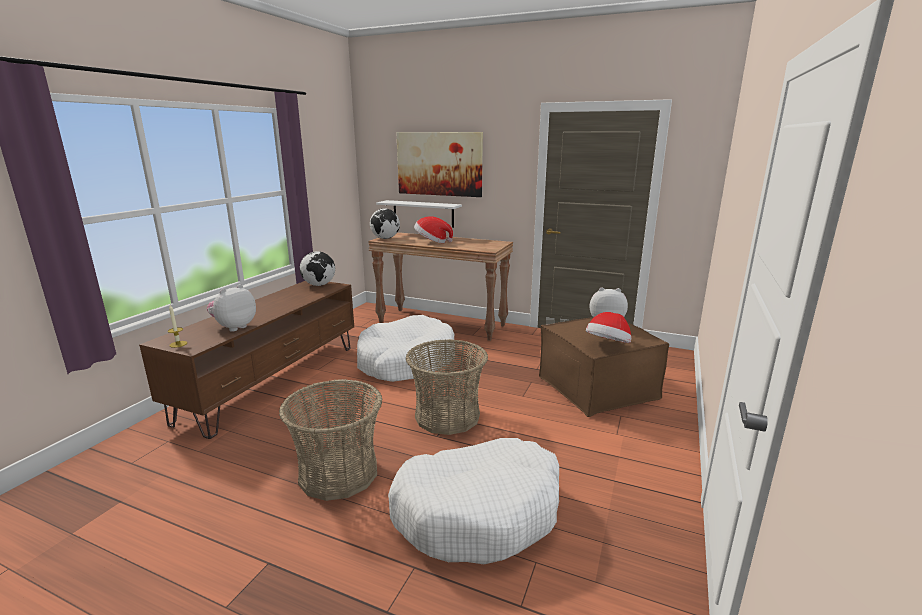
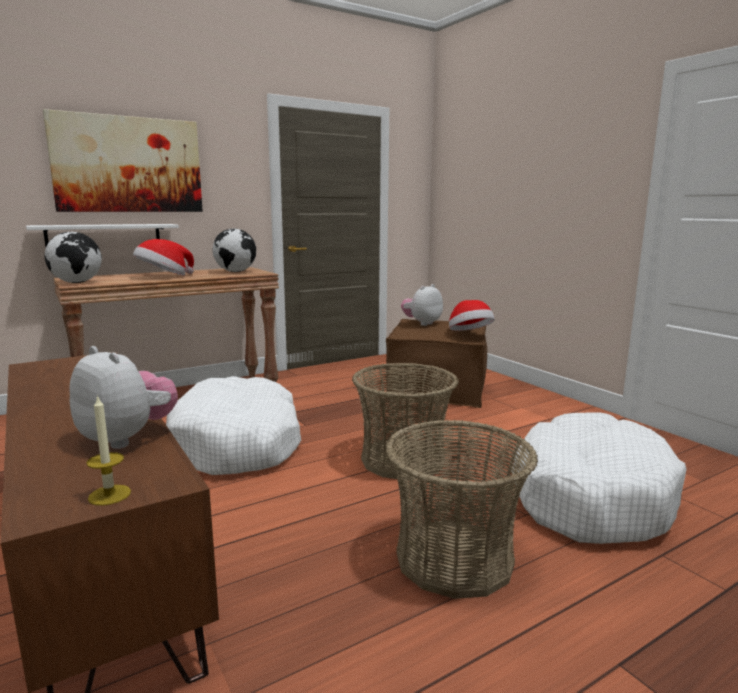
camera: 55 degrees left, 5 degrees down
plush toy [207,284,256,332] -> plush toy turned 150 degrees clockwise [69,346,178,449]
globe [300,251,335,286] -> globe moved to [213,228,256,272]

